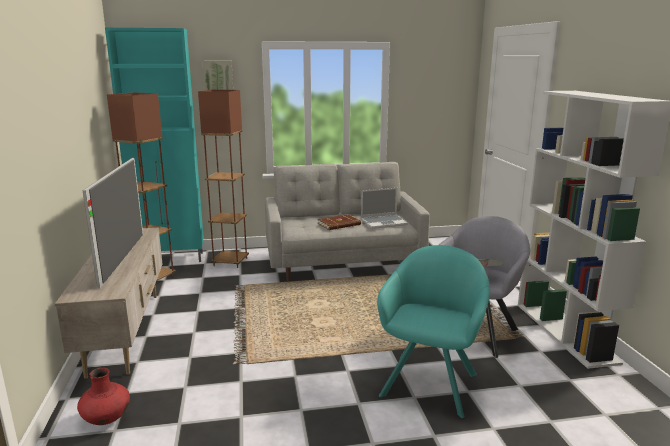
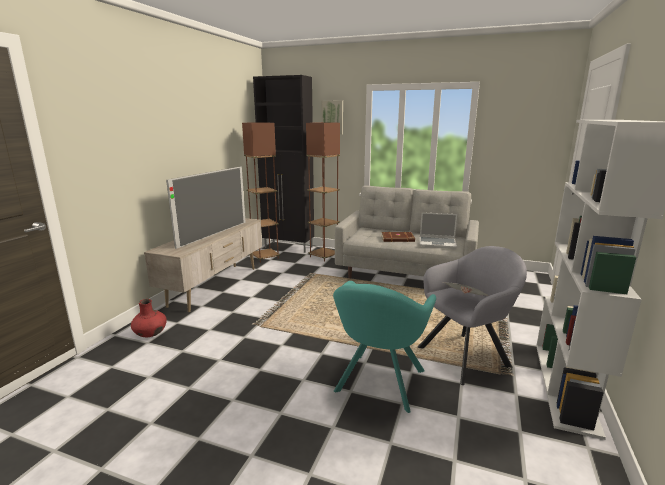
camera: 30 degrees right, 0 degrees up
turquoise cabinet [105,28,204,262] -> black cabinet [253,75,314,253]
turquoise armchair [377,245,490,418] -> turquoise armchair turned 150 degrees clockwise [333,281,436,413]

